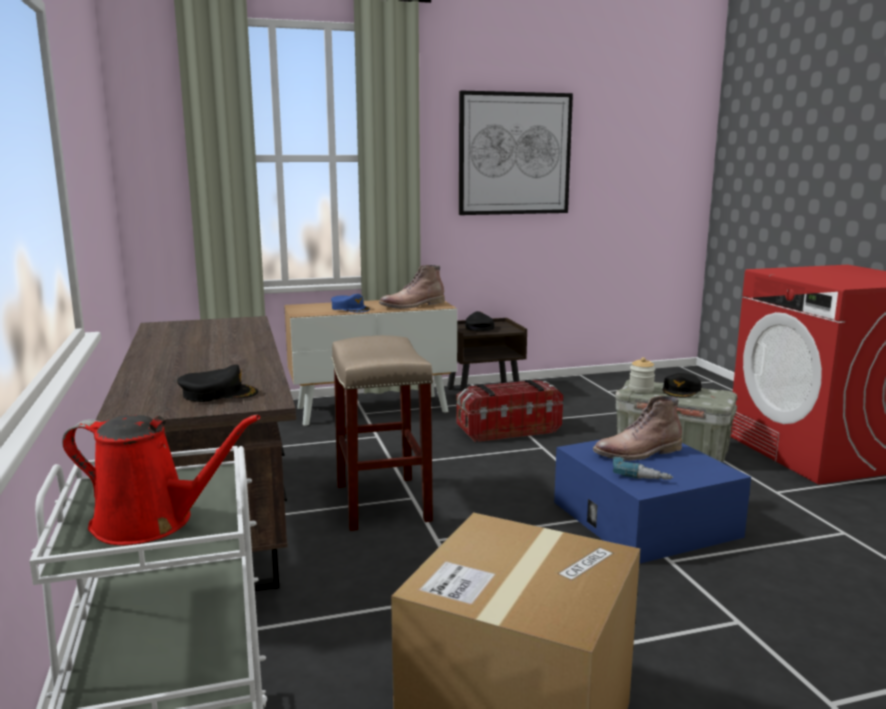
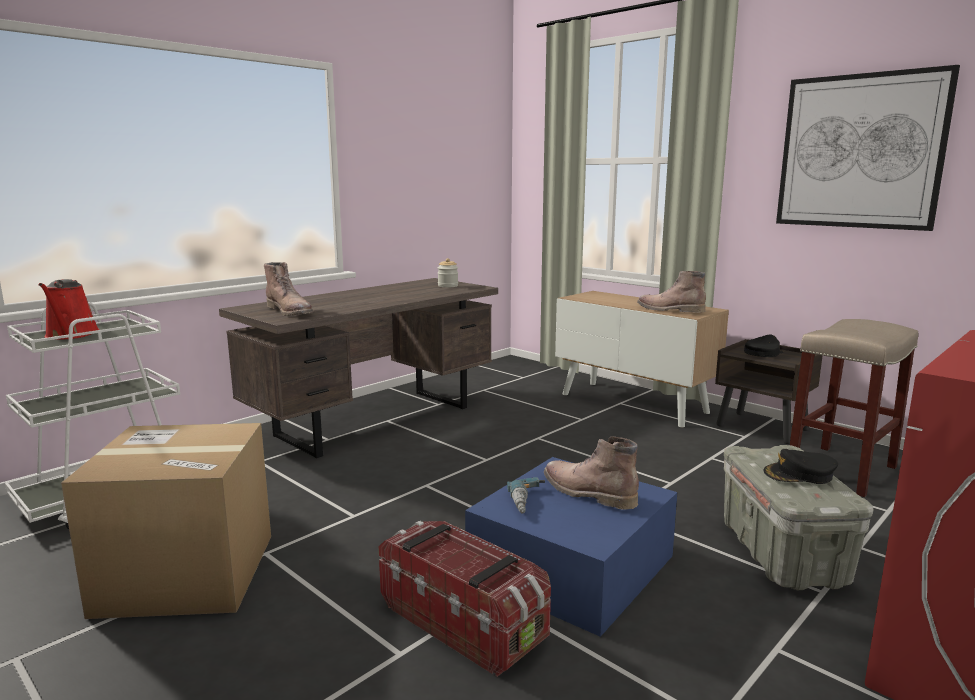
camera: 60 degrees right, 0 degrees up
black cap [177,365,258,402] -> brown boot [264,262,314,316]
blue cap [331,294,370,313] -> none
beige stool [331,335,433,531] -> beige stool moved to [790,319,918,497]
storage box [456,380,563,442] -> storage box moved to [378,521,551,677]
jar [629,357,655,393] -> jar moved to [438,258,458,288]

